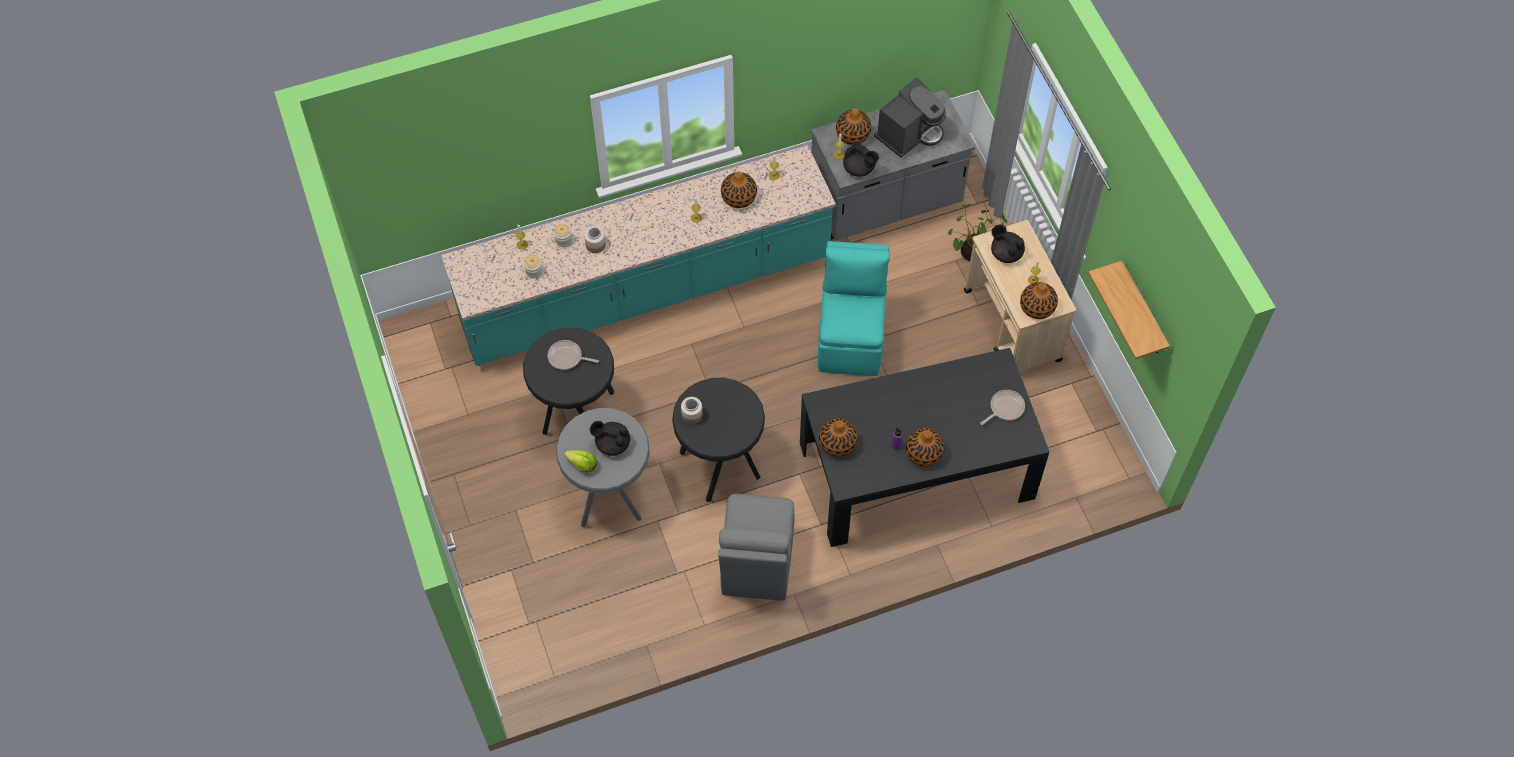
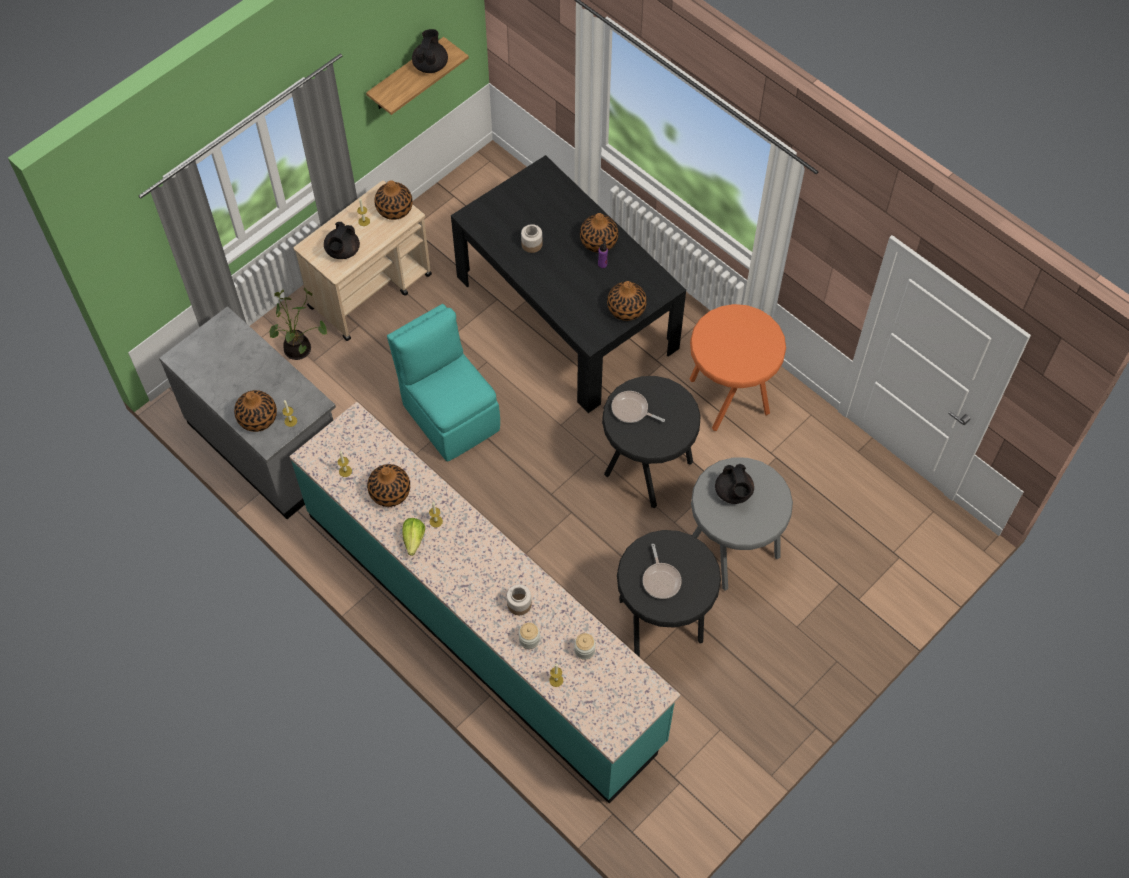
camera: 115 degrees left, 0 degrees up
lettuce [564,450,598,473] -> lettuce moved to [402,518,425,556]
jar [681,397,703,424] -> jar moved to [521,224,542,253]
grey chair [718,494,795,601] -> orange stool [690,304,786,431]
turquoise chair [818,241,890,376] -> turquoise chair turned 75 degrees clockwise [387,304,500,461]
black teapot [843,142,879,177] -> black teapot moved to [412,29,448,73]
coffee machine [874,77,946,158] -> none
frying pan [980,390,1025,425] -> frying pan moved to [611,391,665,423]

